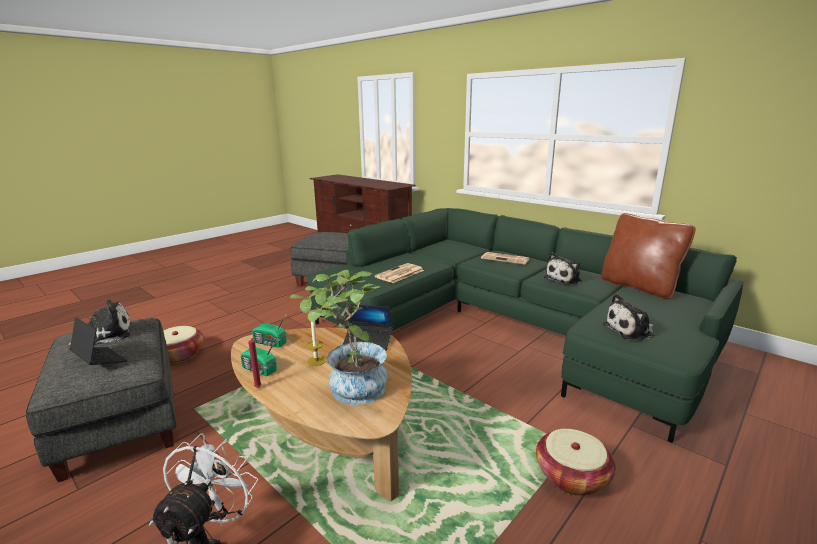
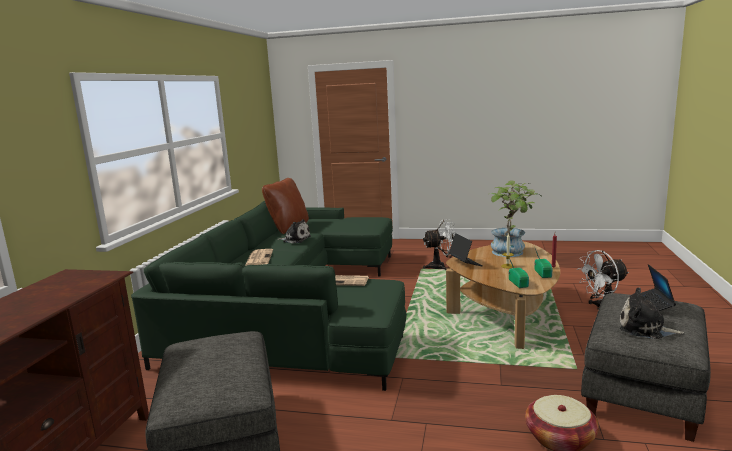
camera: 120 degrees left, 5 degrees down
basket [536,429,615,496] -> white fan [423,219,456,270]
plush toy [603,294,654,341] -> none

